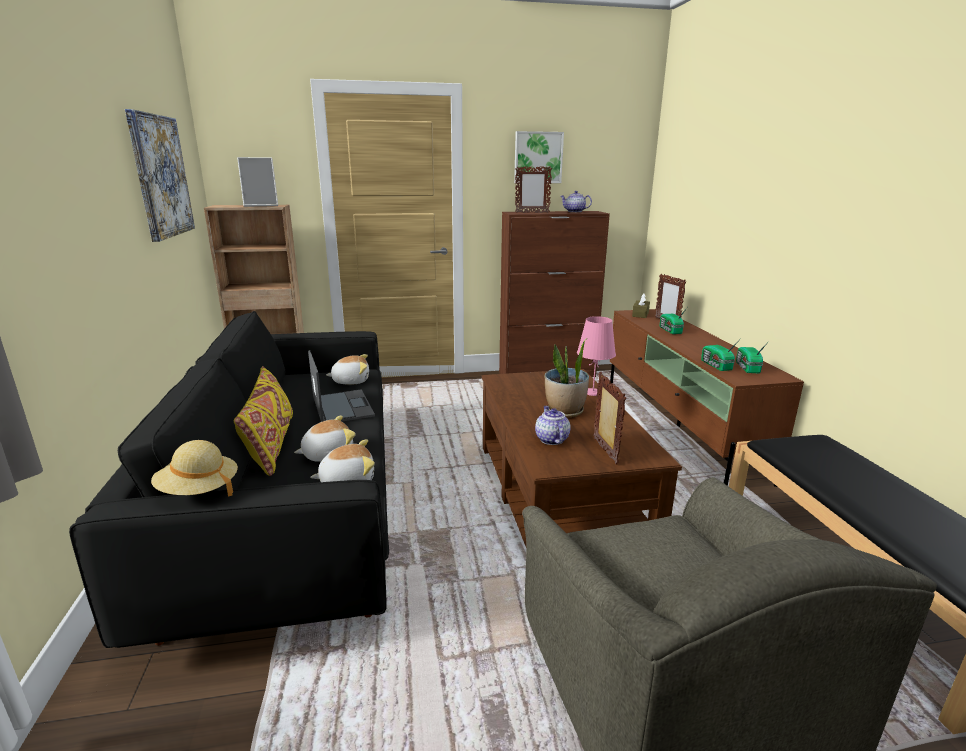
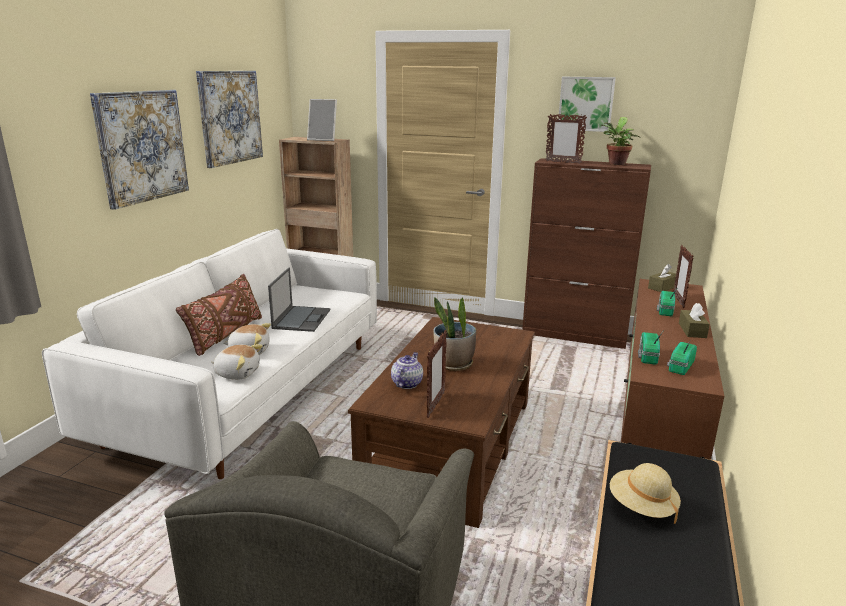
camera: 30 degrees right, 0 degrees up
black sofa [69,311,389,648] -> white sofa [42,229,377,479]
beige hat [151,440,238,496] -> beige hat moved to [610,463,681,524]
yellow pillow [234,366,293,476] -> brown pillow [176,274,262,356]
plush toy [326,354,369,385] -> none
teapot [561,191,592,212] -> potted plant [601,117,641,165]
pink table lamp [577,316,616,396] -> none
none -> picture [90,90,189,210]
none -> brown tissue box [679,303,710,338]

